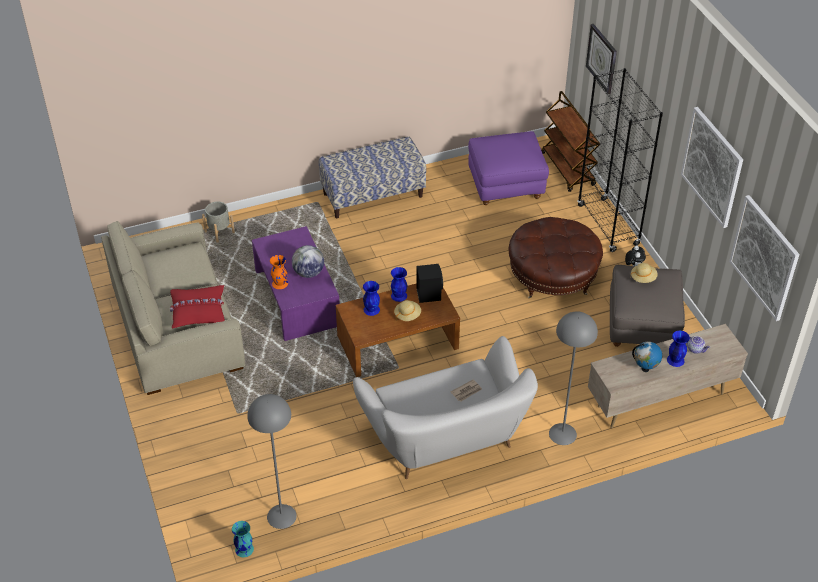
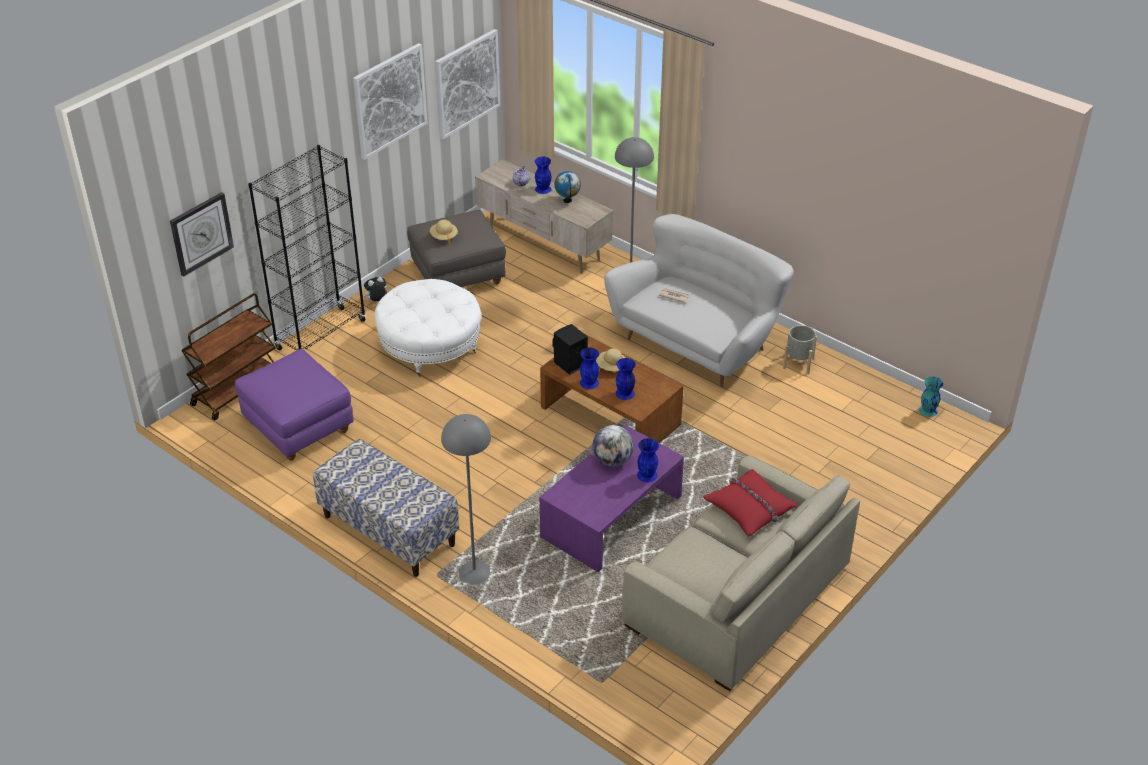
camera: 120 degrees left, 5 degrees down
grey planter [202,202,235,242] -> grey planter moved to [783,325,817,374]
grey floor lamp [247,394,297,529] -> grey floor lamp moved to [441,414,491,584]
orange vase [270,255,288,289] -> blue vase [637,438,659,482]
brown ottoman [509,217,603,298] -> white ottoman [374,279,482,377]

